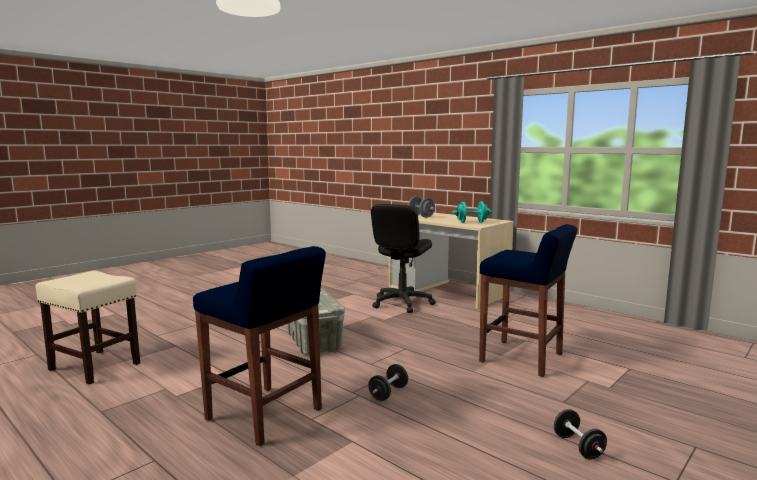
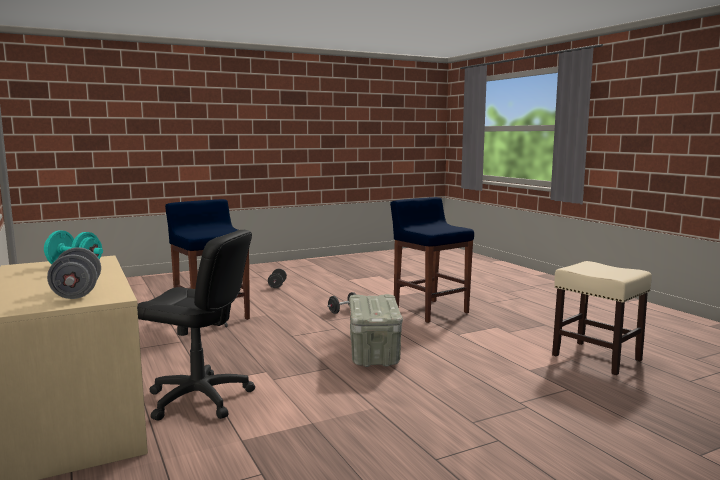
camera: 160 degrees left, 0 degrees up
black office chair [371,204,436,313] -> black office chair turned 60 degrees clockwise [137,230,255,421]

